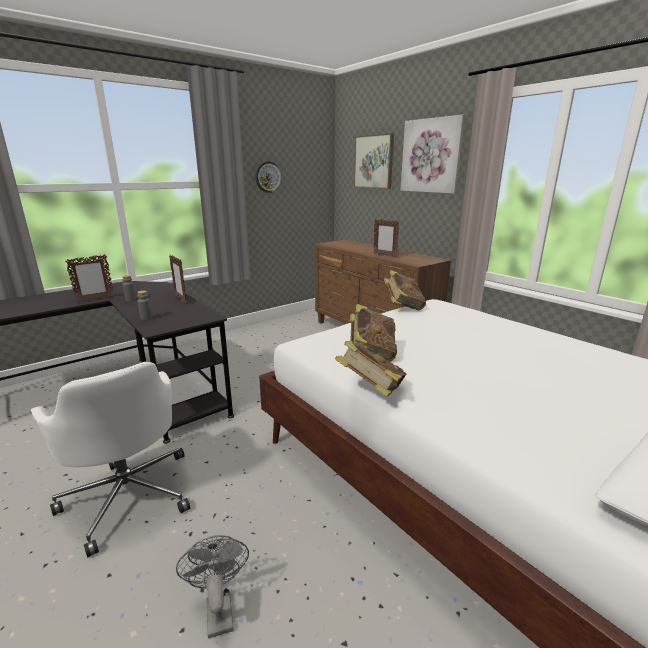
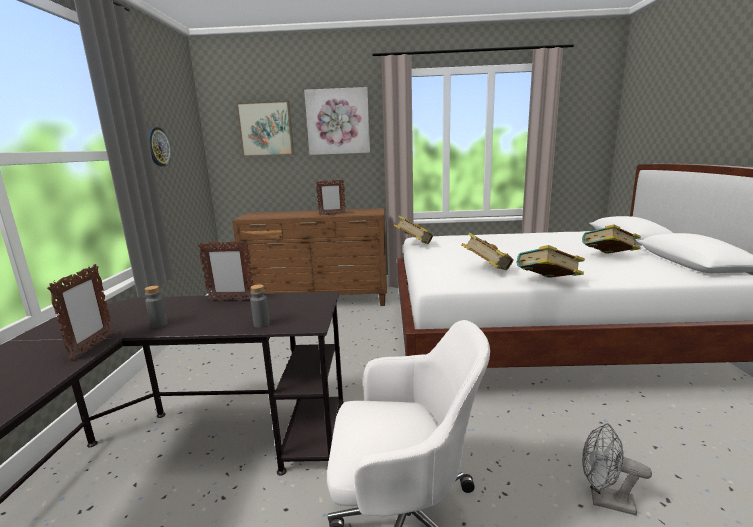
camera: 50 degrees left, 5 degrees down
none -> book [582,224,641,254]

